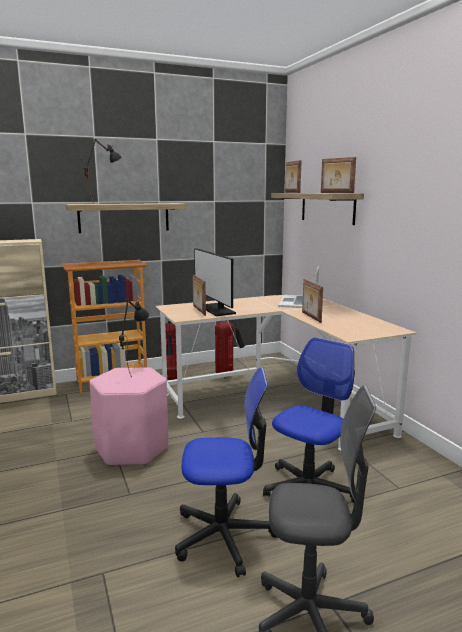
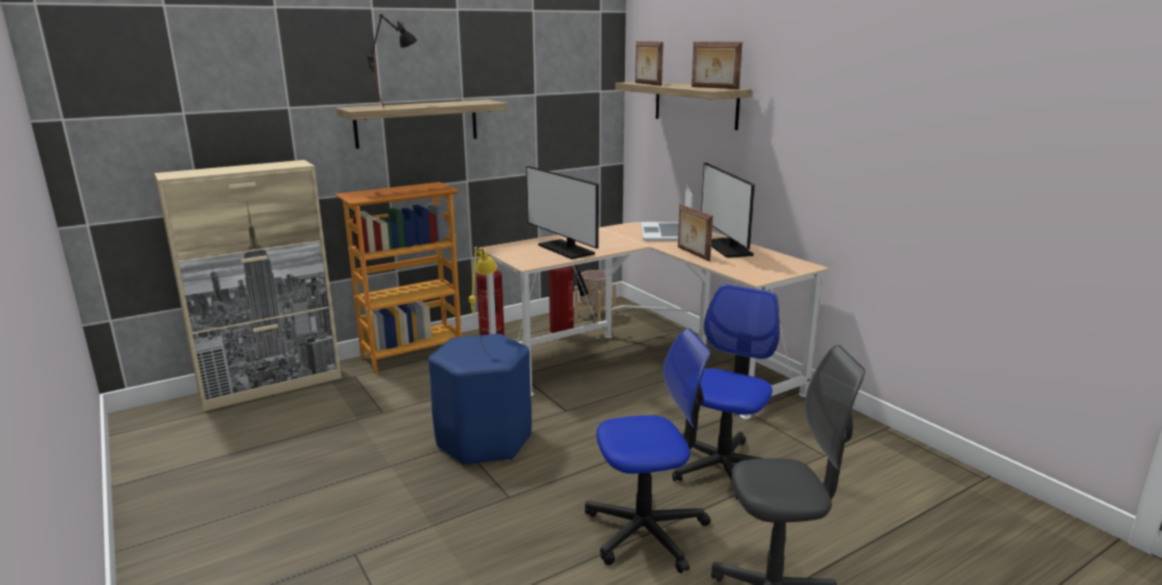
camera: 10 degrees left, 5 degrees up
pink stool [89,367,168,466] -> blue stool [428,334,532,466]
black table lamp [119,299,149,378] -> yellow table lamp [469,246,497,350]
picture frame [193,275,206,316] -> none
none -> beige planter [574,270,616,322]
none -> monitor [701,163,755,258]

